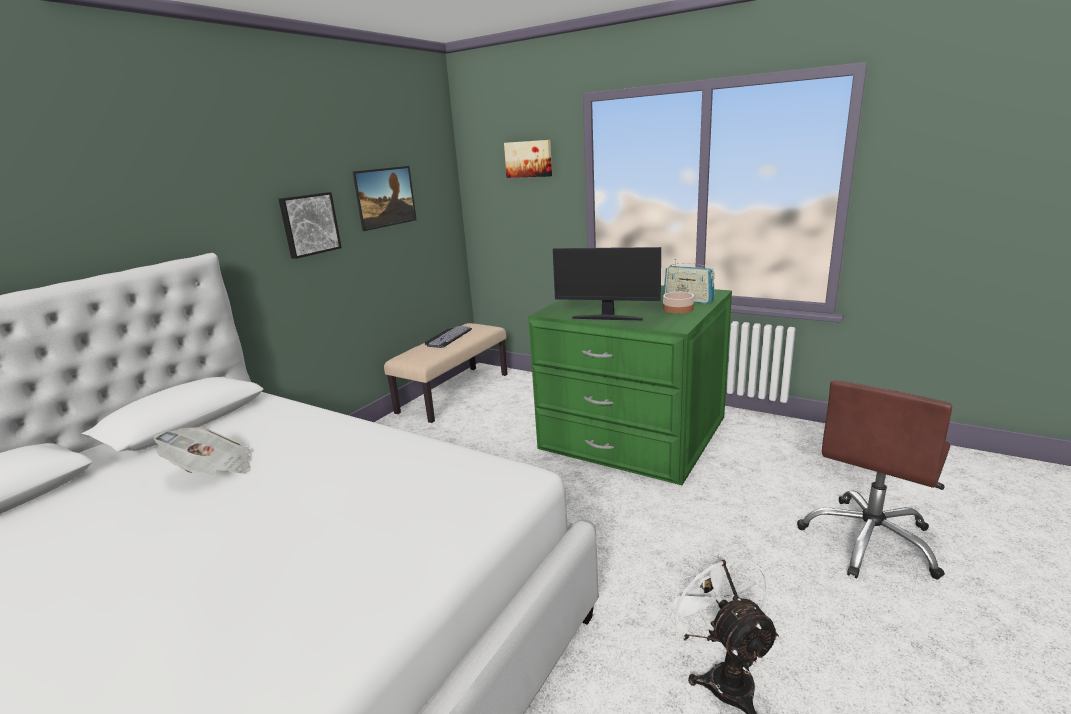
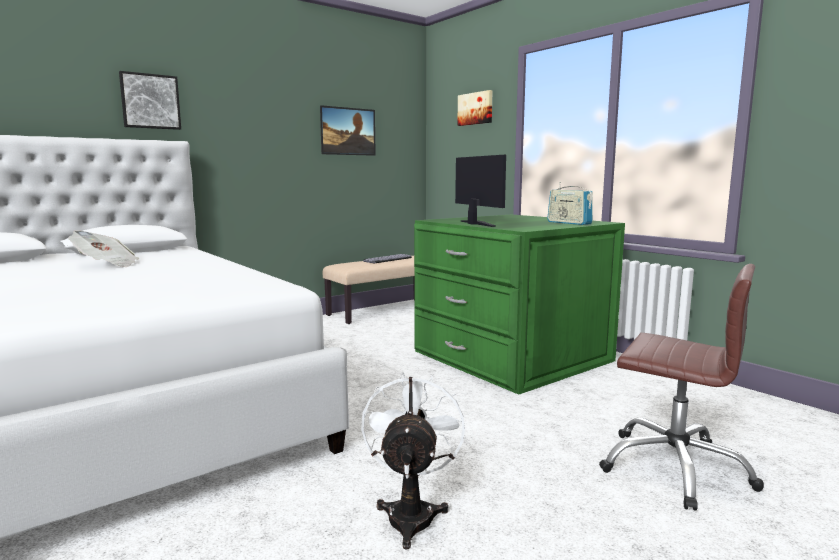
camera: 20 degrees right, 10 degrees down
picture [279,192,342,259] -> picture moved to [119,71,181,130]
monitor [553,247,661,320] -> monitor turned 150 degrees counterclockwise [455,155,506,227]
bowl [663,292,694,314] -> none
brown office chair [797,380,952,579] -> brown office chair turned 120 degrees counterclockwise [599,264,764,511]

